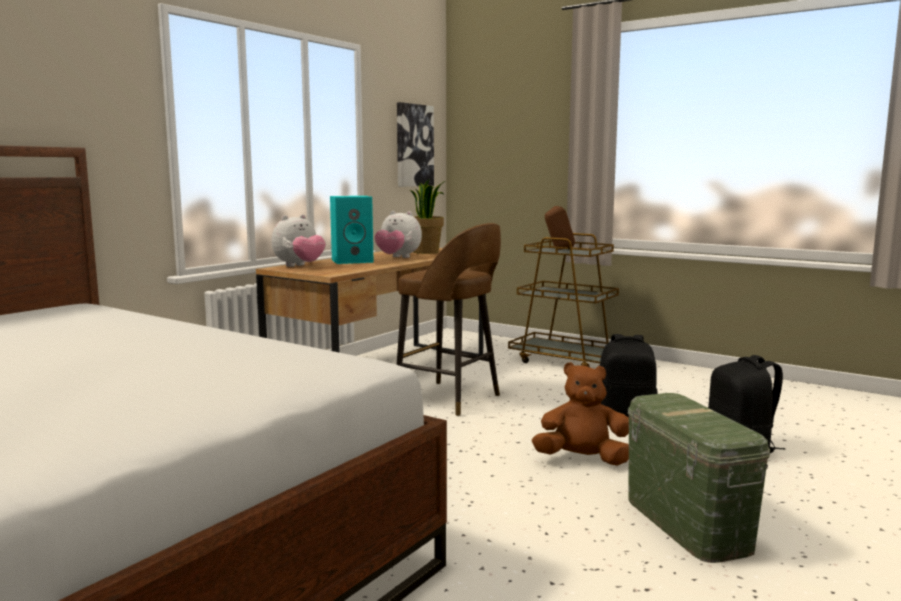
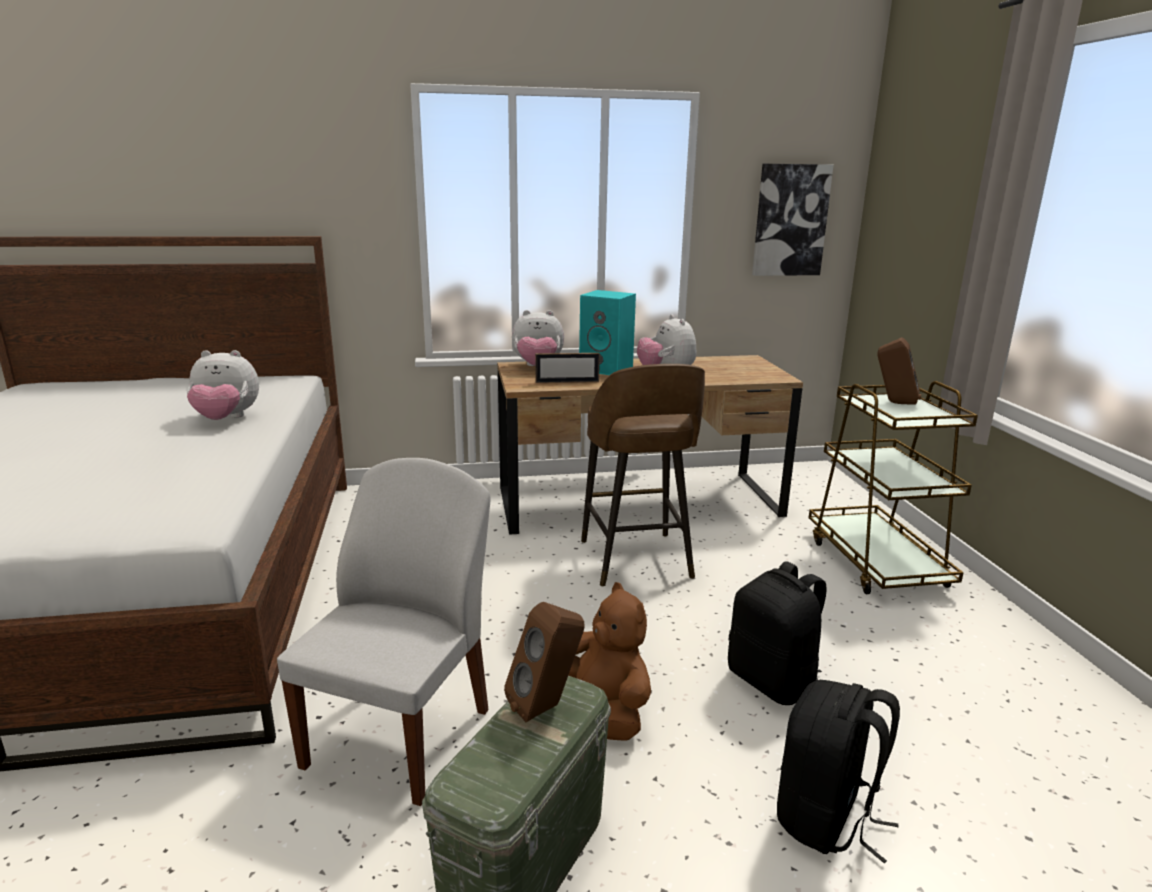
camera: 45 degrees right, 10 degrees up
potted plant [410,180,445,254] -> none
none -> plush toy [187,350,259,420]
none -> white chair [277,458,490,806]
none -> brown speaker [504,602,585,722]
none -> picture frame [535,353,600,383]

